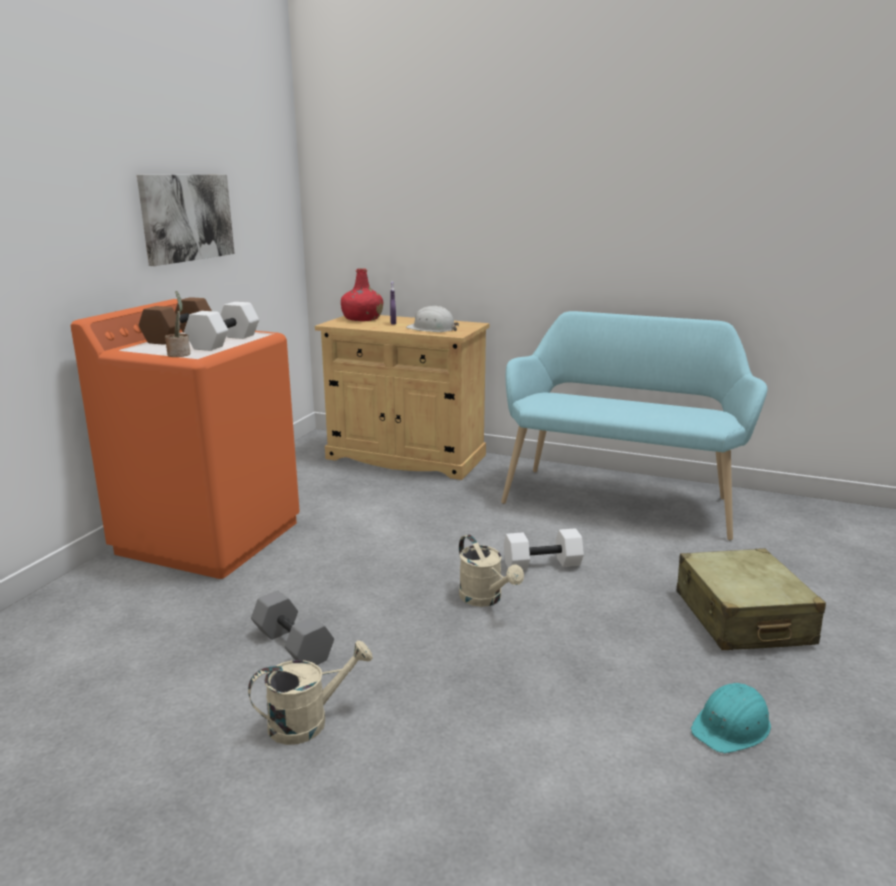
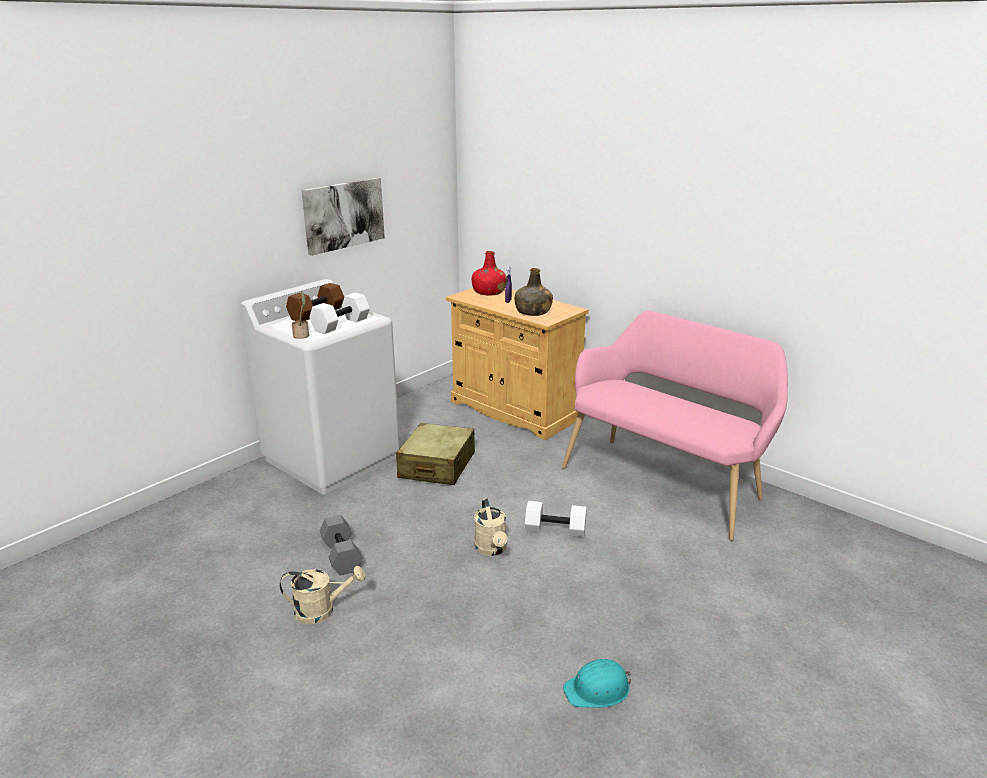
camera: 20 degrees right, 5 degrees up
orange washing machine [71,299,300,579] -> white washing machine [240,279,400,494]
white hard hat [406,306,459,332] -> green bottle [515,268,553,316]
turquoise bench [501,311,767,541] -> pink bench [562,311,788,541]
beige suitcase [677,548,826,650] -> beige suitcase moved to [396,423,475,485]

